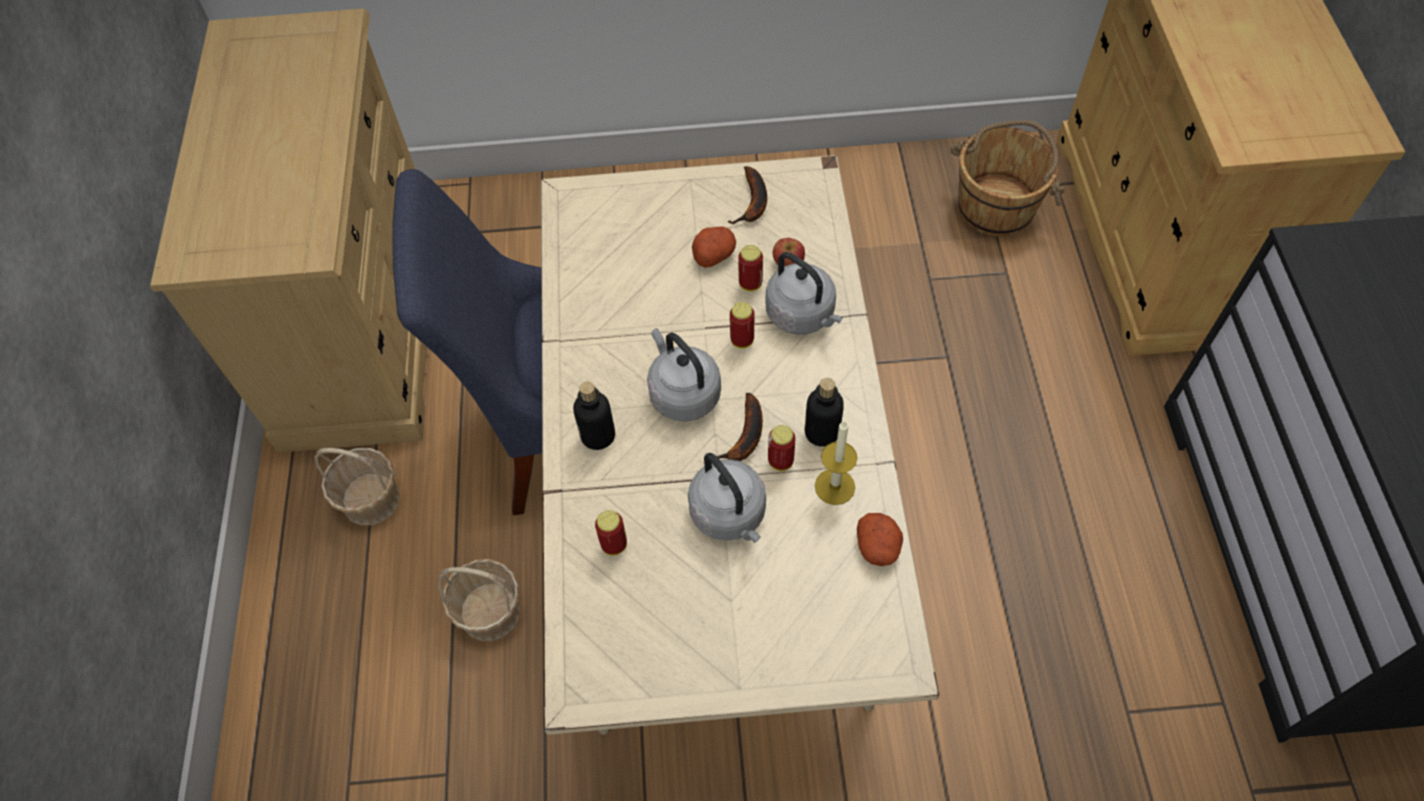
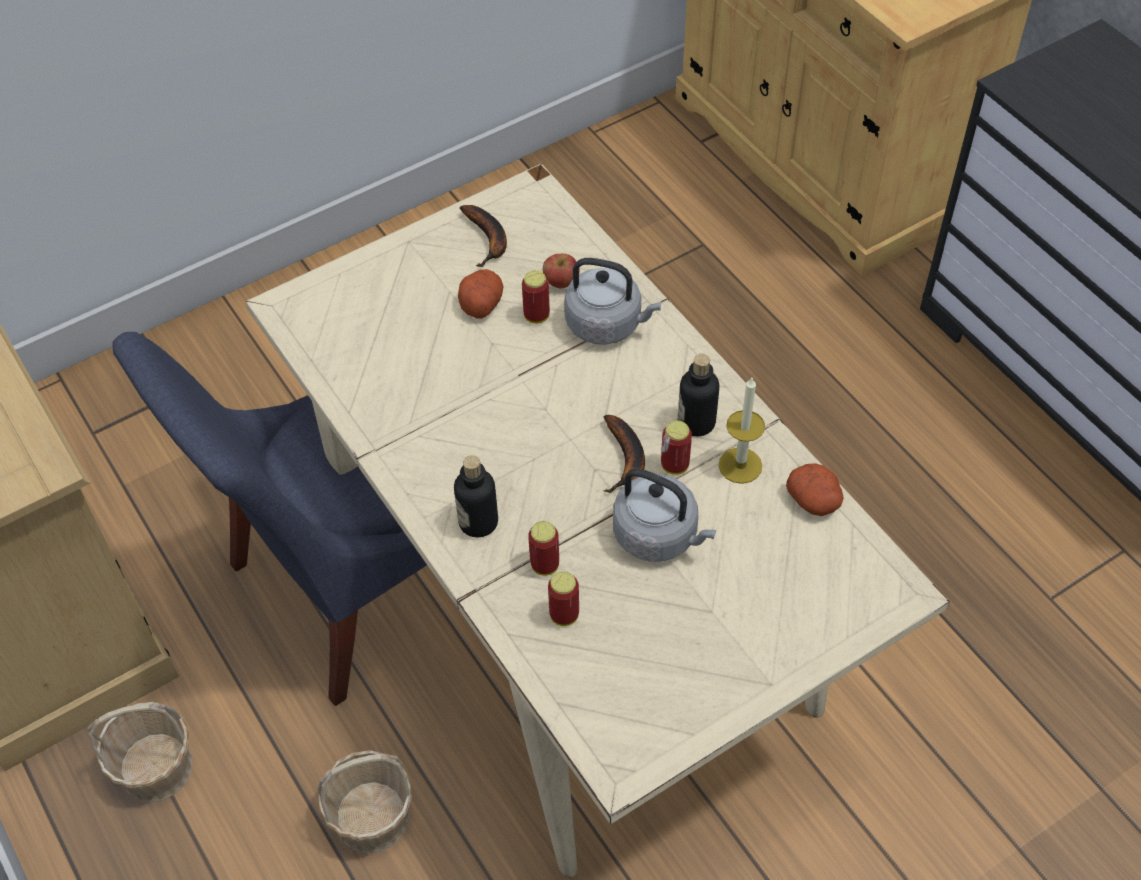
camera: 30 degrees left, 5 degrees down
grey kettle [647,328,721,422] -> none
can [730,302,754,349] -> can moved to [528,521,559,576]
brown bucket [950,120,1065,236] -> none

